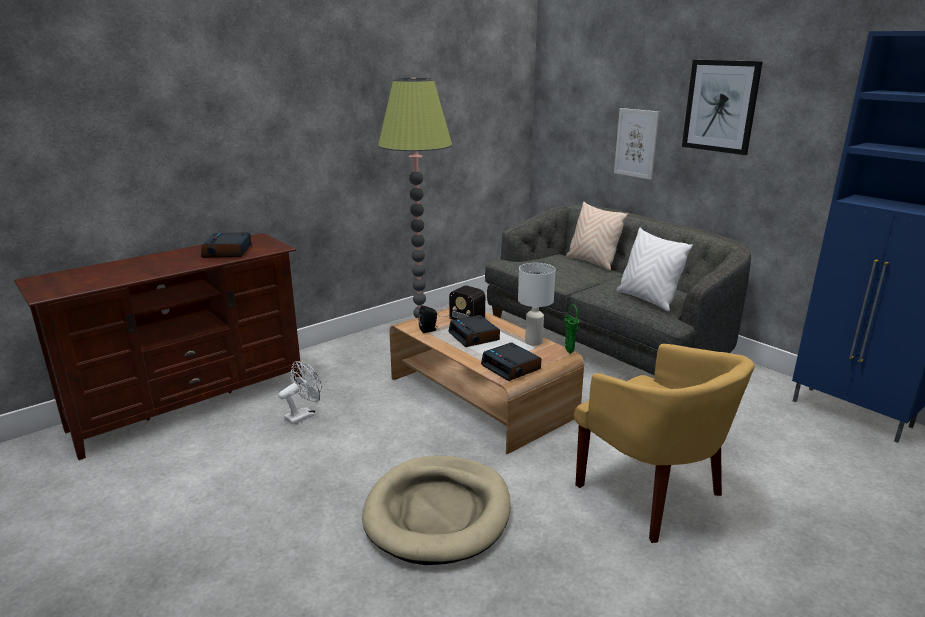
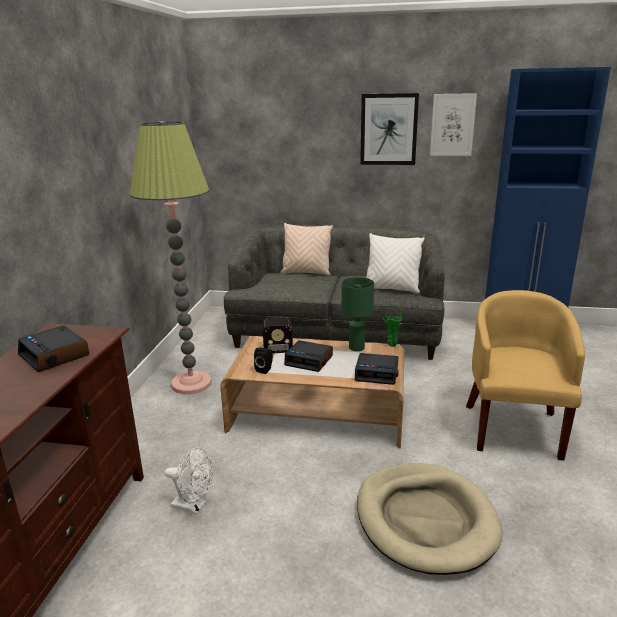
camera: 40 degrees left, 0 degrees up
white fan [278,361,322,425] -> white fan turned 105 degrees clockwise [165,447,213,514]
white table lamp [518,263,556,346] -> green table lamp [341,277,374,351]
yellow armchair [574,344,755,543] -> yellow armchair turned 90 degrees counterclockwise [466,290,585,461]
picture [614,108,659,180] -> picture moved to [430,93,477,156]

